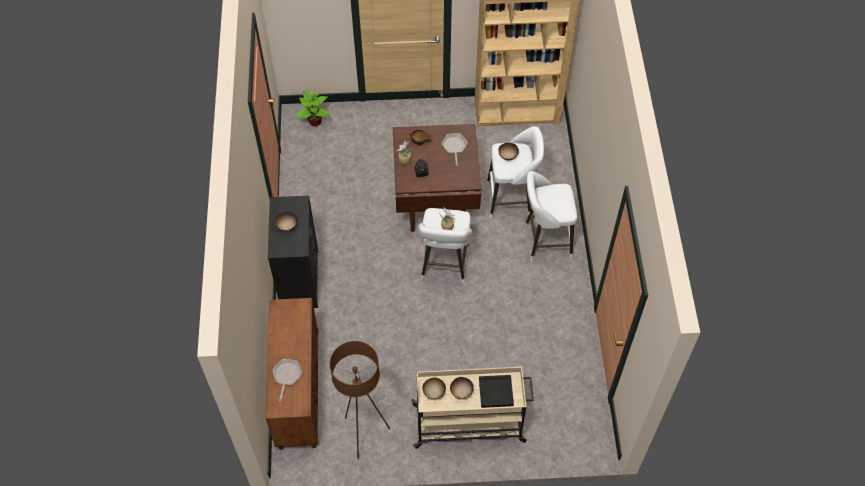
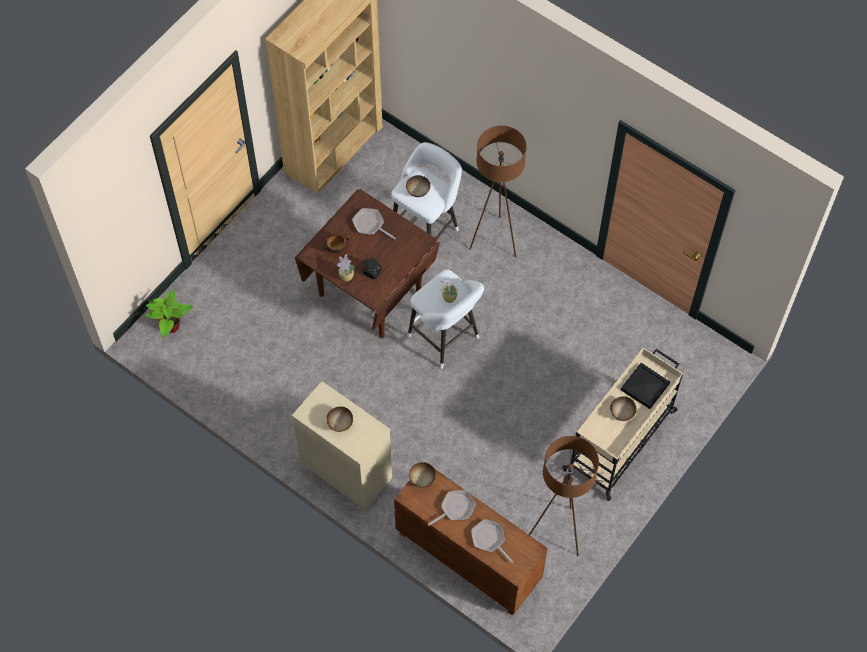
camera: 50 degrees left, 5 degrees up
black dresser [268,196,318,308] -> beige dresser [292,381,392,511]
bowl [422,378,446,400] -> bowl moved to [409,462,436,488]
white stool [525,171,577,261] -> brown floor lamp [469,125,527,257]
none -> frying pan [428,490,476,526]

